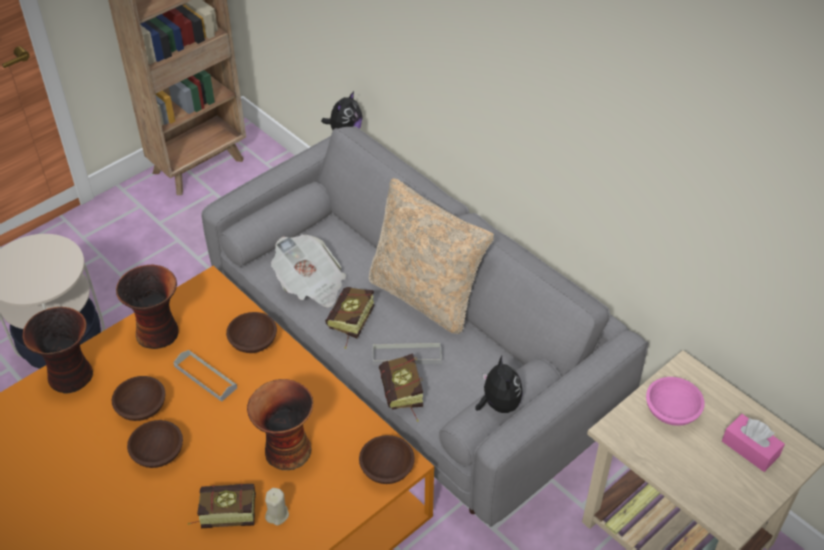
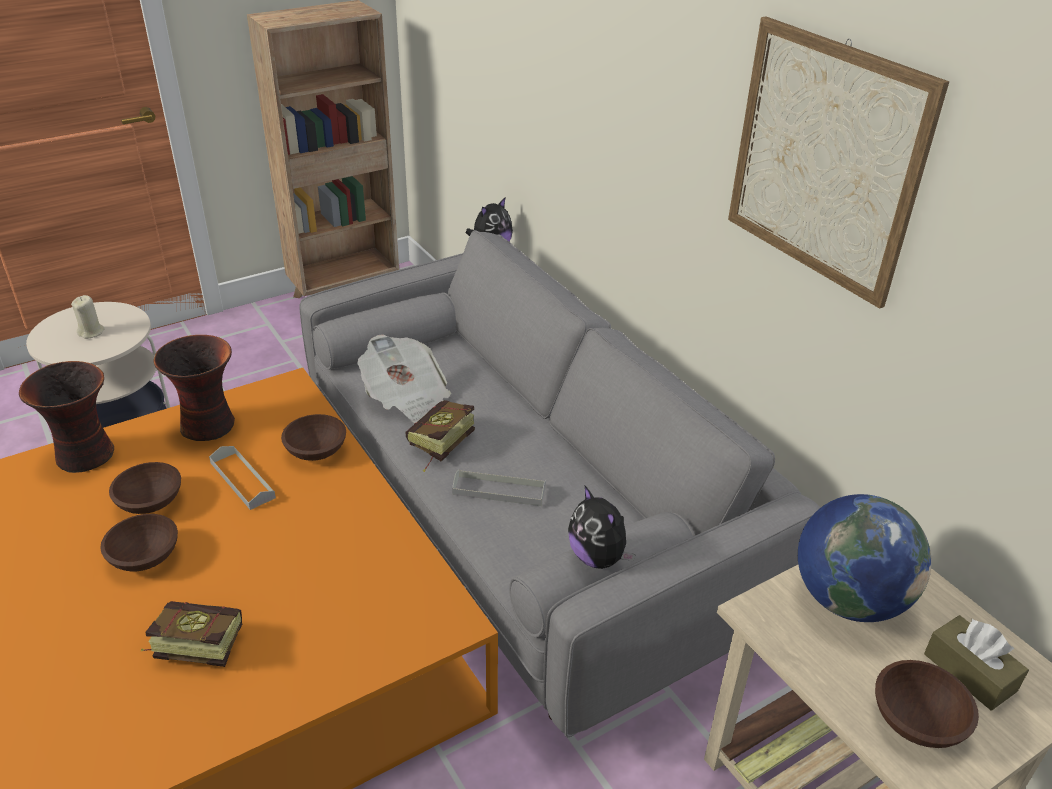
camera: 10 degrees right, 10 degrees down
vase [247,379,313,470] -> none
beige candle [265,488,289,526] -> beige candle moved to [71,295,105,339]
brown bowl [359,435,415,484] -> brown bowl moved to [875,660,979,748]
beige pillow [369,177,494,334] -> none
book [379,353,423,422] -> none
plush toy [475,356,523,413] -> plush toy turned 150 degrees clockwise [568,485,636,569]
pink bowl [646,377,705,426] -> globe [798,494,932,622]
pink tissue box [722,414,785,472] -> brown tissue box [924,615,1029,711]
none -> picture [728,17,949,308]

